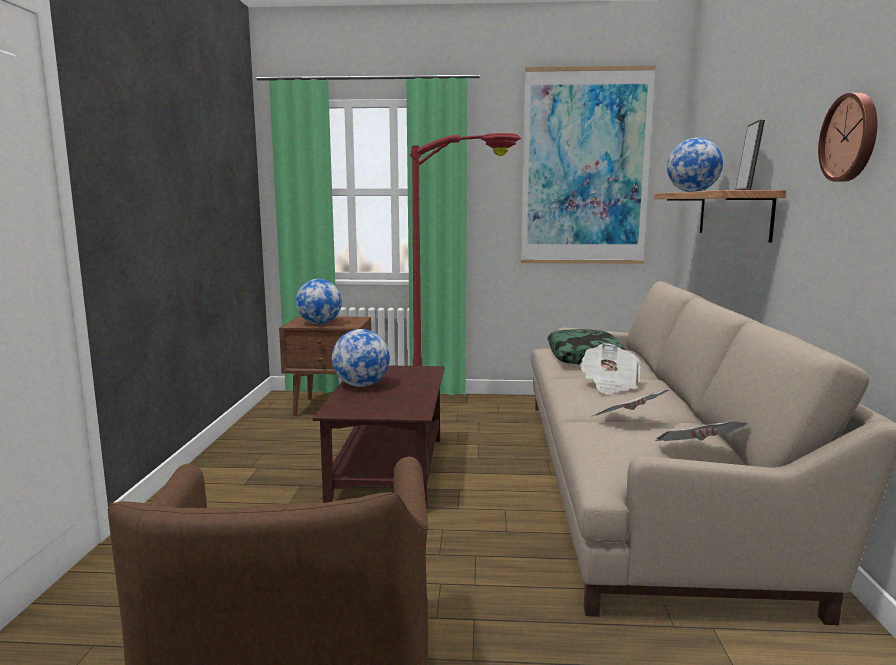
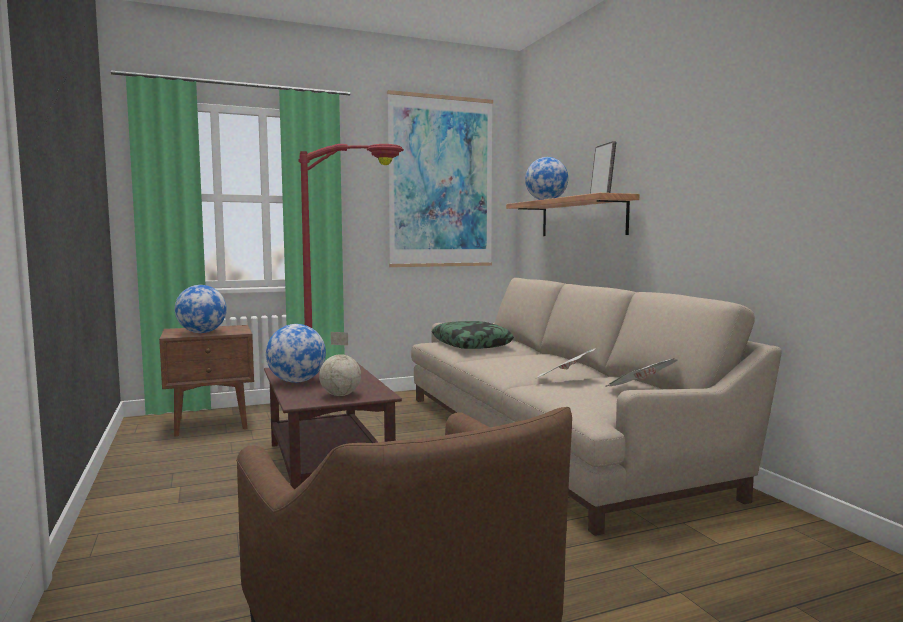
camera: 25 degrees left, 5 degrees down
newspaper [580,343,641,394] -> none
wall clock [818,93,877,182] -> none
none -> globe [319,332,361,396]

